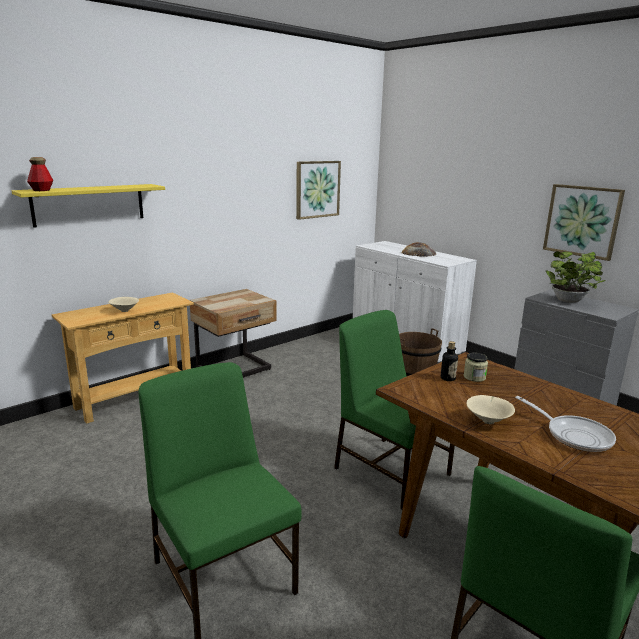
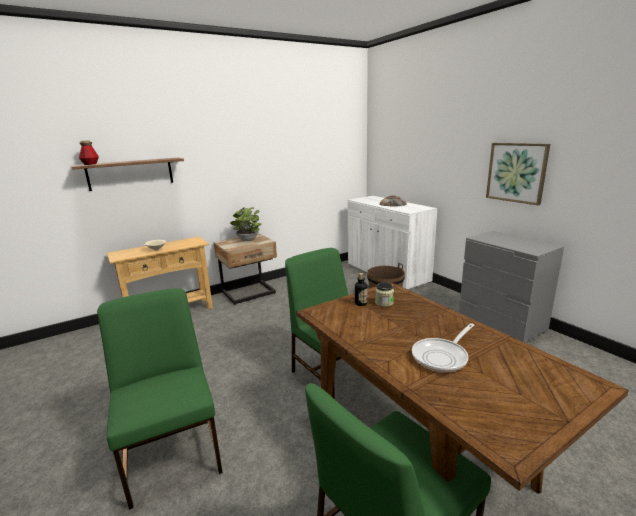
camera: 10 degrees right, 0 degrees up
yellow shelf [12,184,165,228] -> brown shelf [72,158,184,191]
picture [296,161,341,220] -> none
beige bowl [466,395,515,424] -> none
frying pan [515,396,616,452] -> frying pan turned 75 degrees clockwise [412,323,474,372]
potted plant [546,251,605,303] -> potted plant moved to [230,207,262,241]

